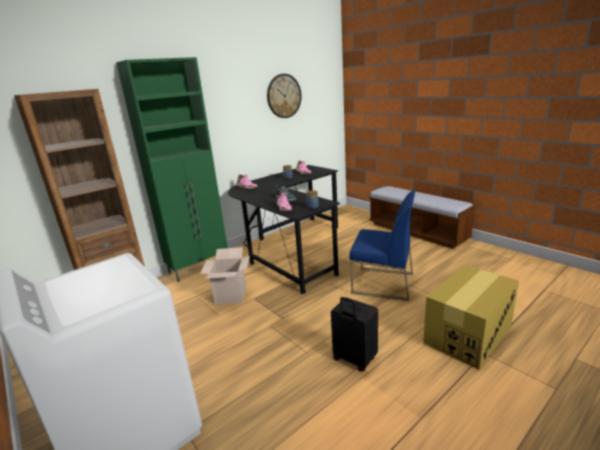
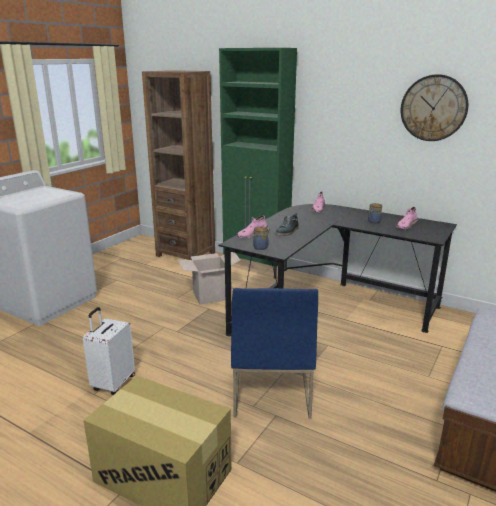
camera: 70 degrees right, 0 degrees up
black suitcase [331,297,378,372] -> white suitcase [83,307,135,395]

